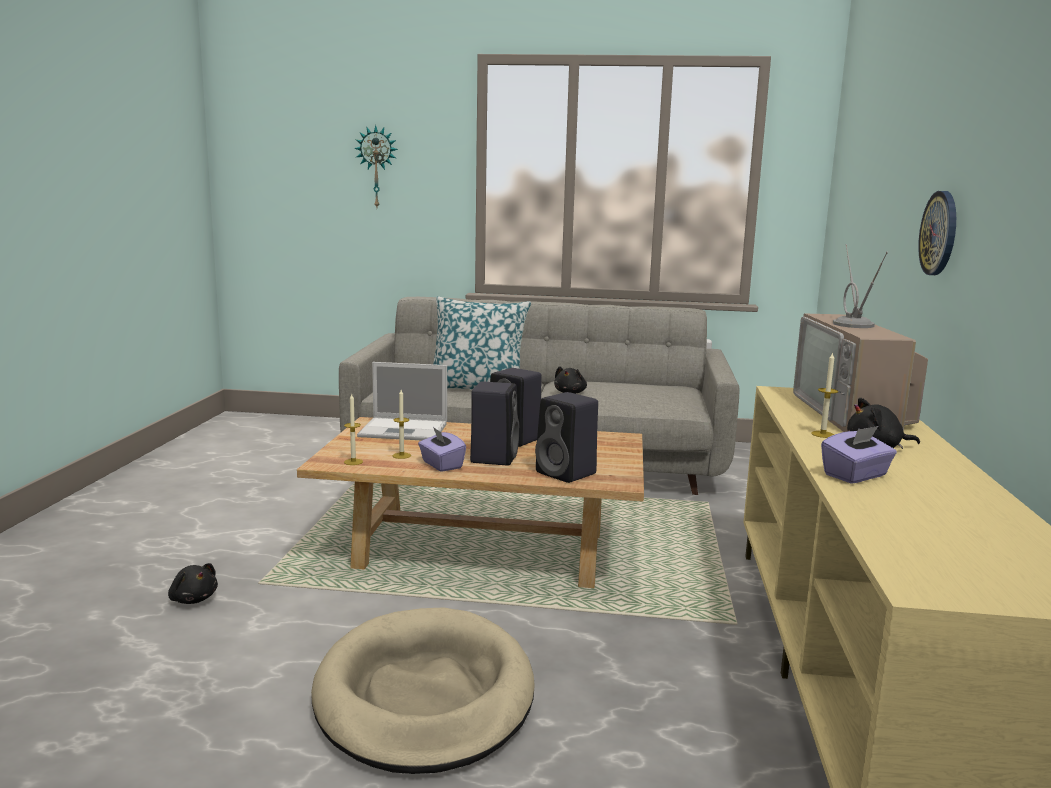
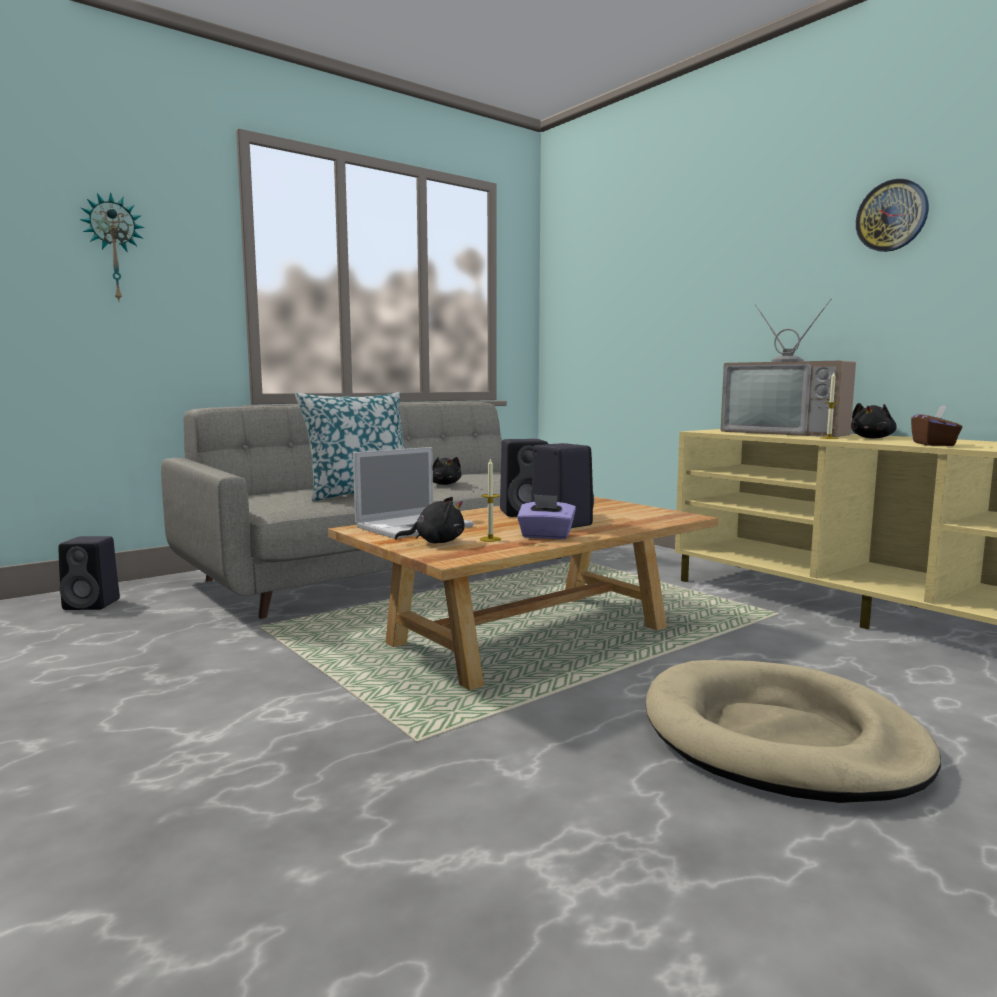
camera: 45 degrees left, 5 degrees down
black plush toy [168,563,218,604] -> black plush toy moved to [395,497,465,543]
candle [344,394,363,465] -> none
black speaker [535,392,598,483] -> black speaker moved to [58,536,120,610]
purple tissue box [821,426,897,484] -> brown tissue box [911,405,963,446]
wall clock [918,191,956,275] -> wall clock moved to [856,179,929,252]

